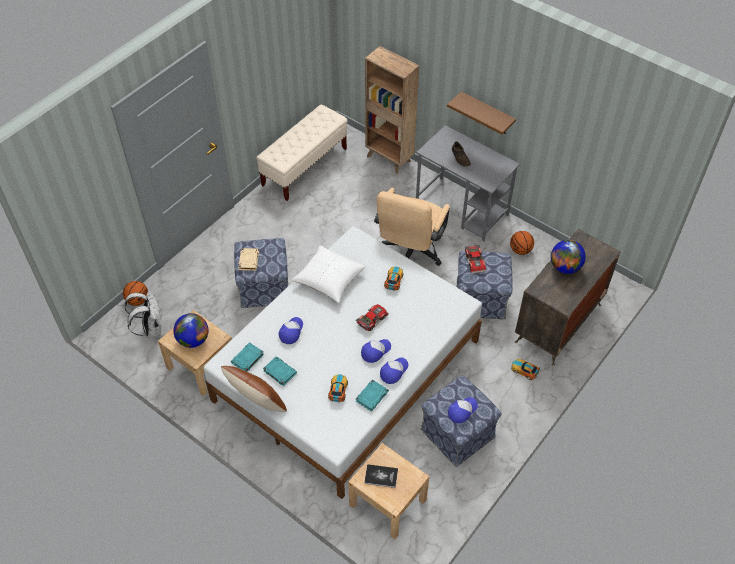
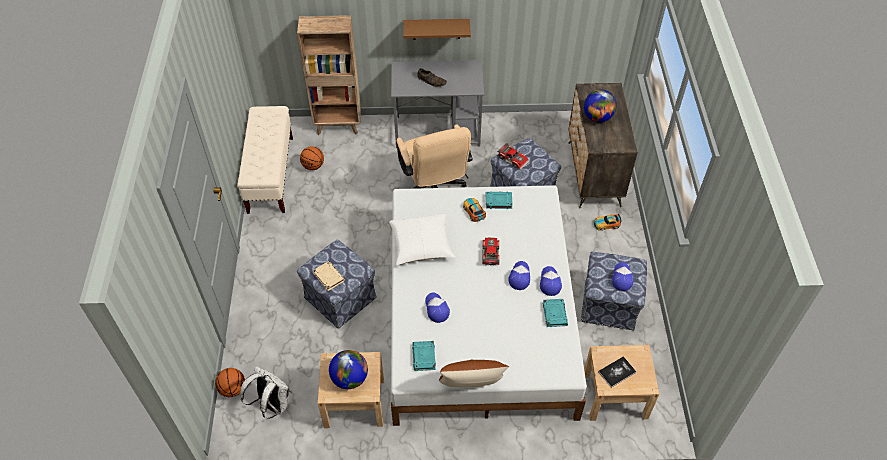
camera: 40 degrees left, 0 degrees up
turquoise book [263,356,297,386] -> turquoise book moved to [486,192,513,209]
toy car [328,374,348,403] -> none
basketball [510,231,534,255] -> basketball moved to [300,146,324,170]

